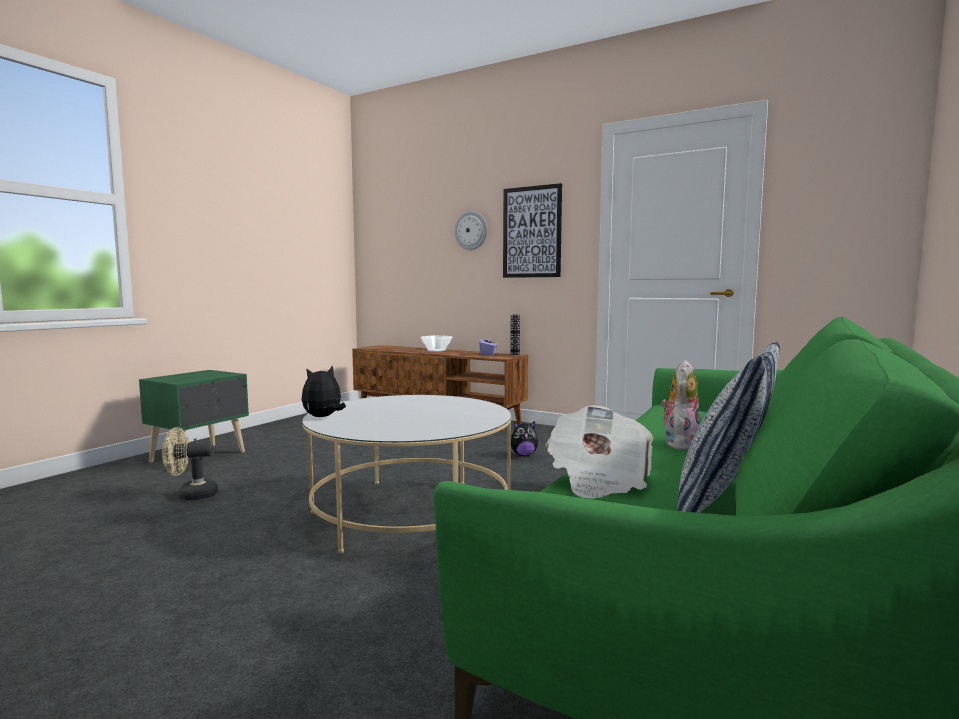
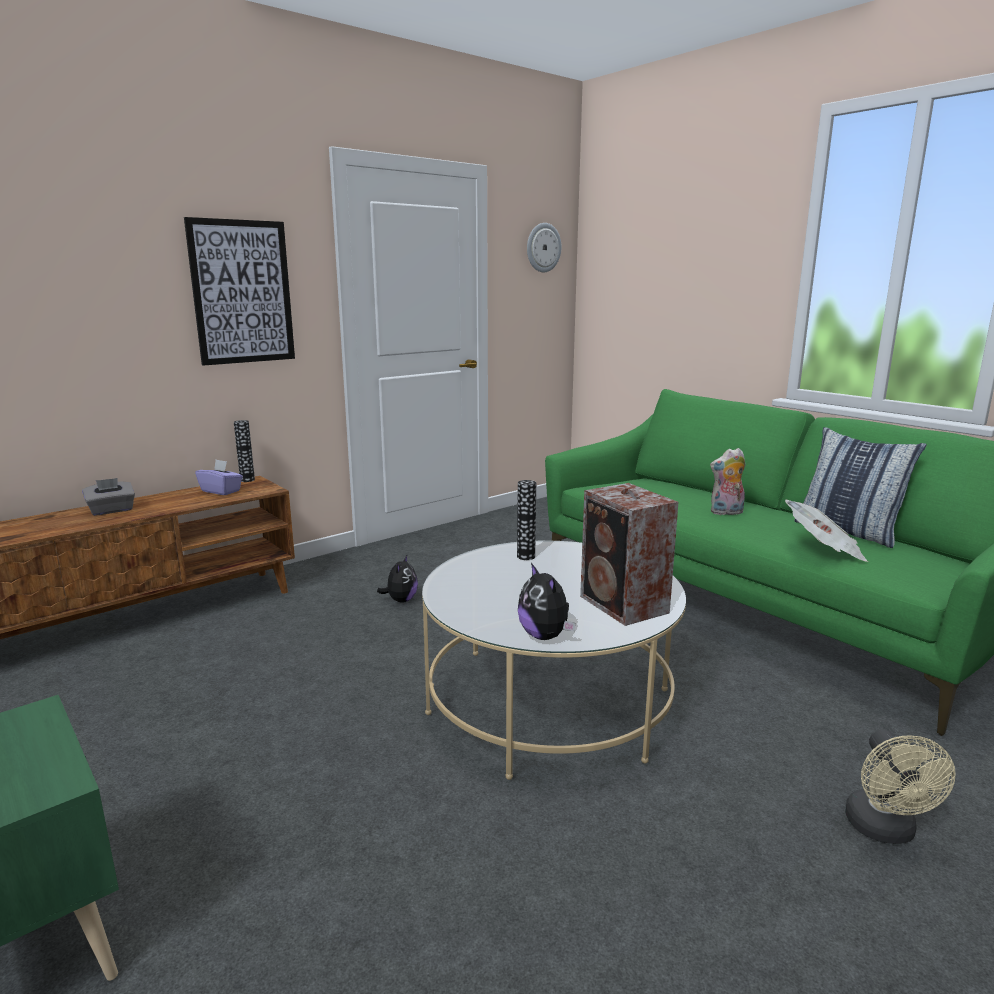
camera: 70 degrees left, 10 degrees up
beige fan [162,427,218,500] -> beige fan moved to [845,730,956,844]
bowl [421,335,453,352] -> grey tissue box [82,478,135,516]
wall clock [454,211,487,250] -> wall clock moved to [527,223,561,272]
plush toy [661,360,700,450] -> plush toy turned 60 degrees counterclockwise [710,448,746,515]
none -> vase [517,480,536,560]
none -> speaker [580,483,678,626]

